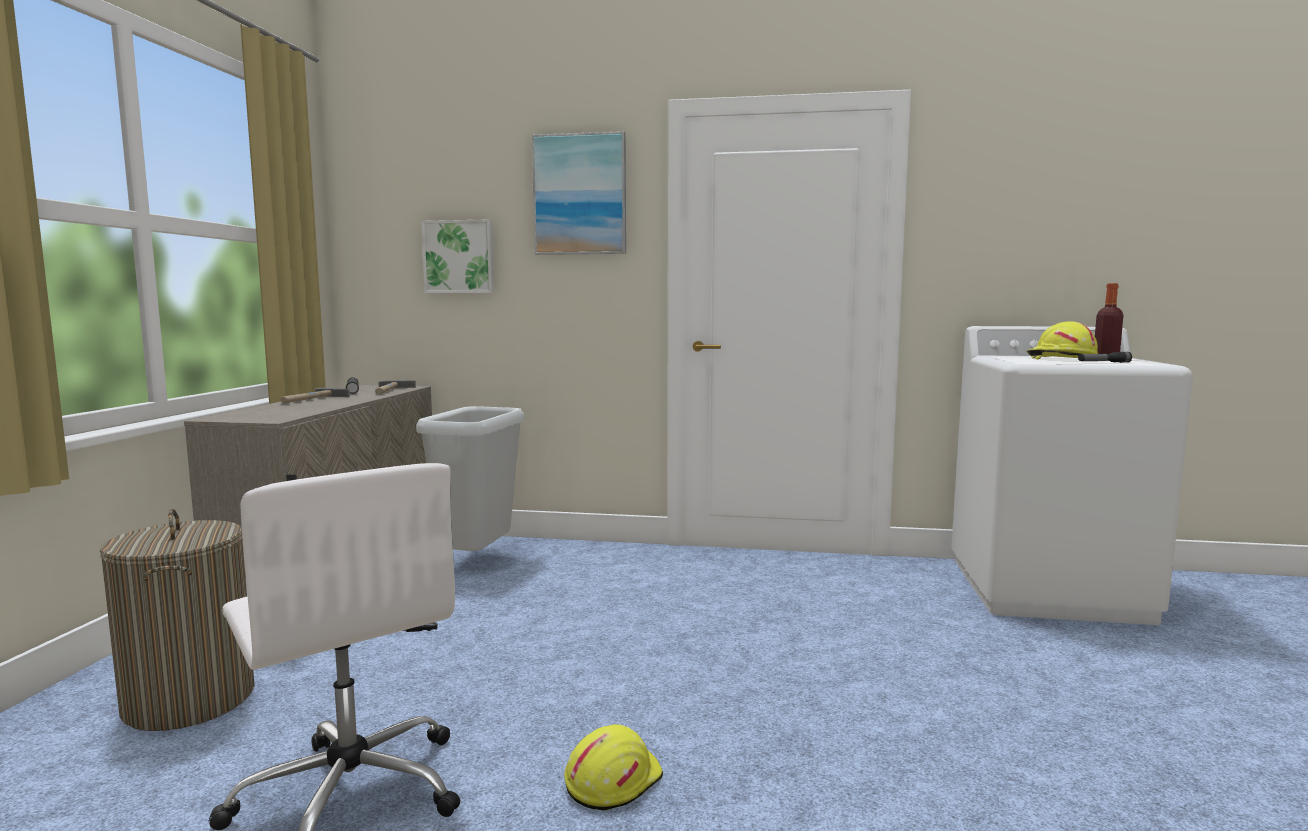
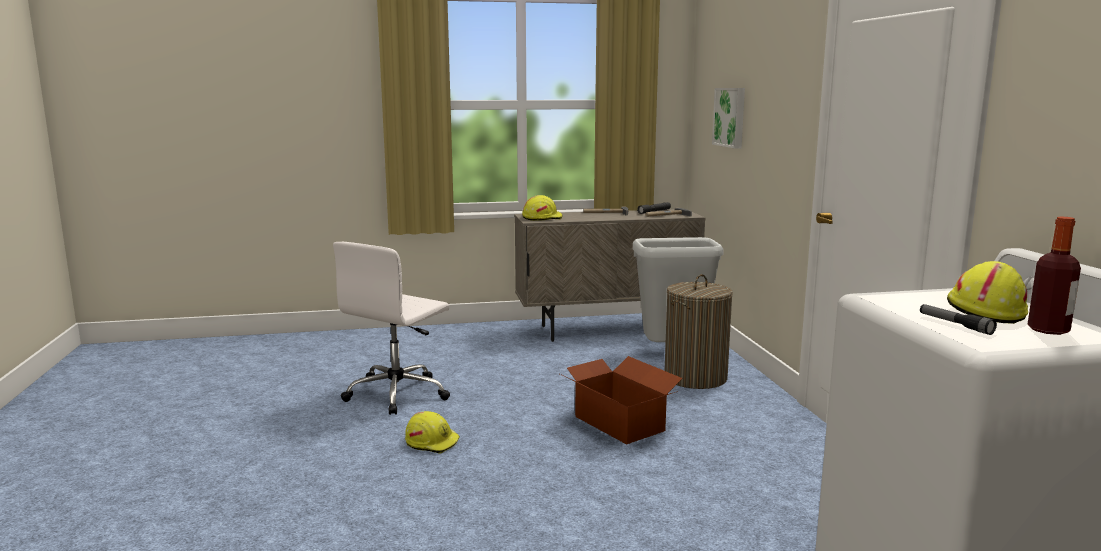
camera: 70 degrees right, 5 degrees up
laundry basket [100,509,255,731] -> laundry basket moved to [665,274,733,389]
picture [532,131,626,255] -> none
none -> yellow hard hat [522,195,563,221]
none -> cardboard box [560,356,682,444]

